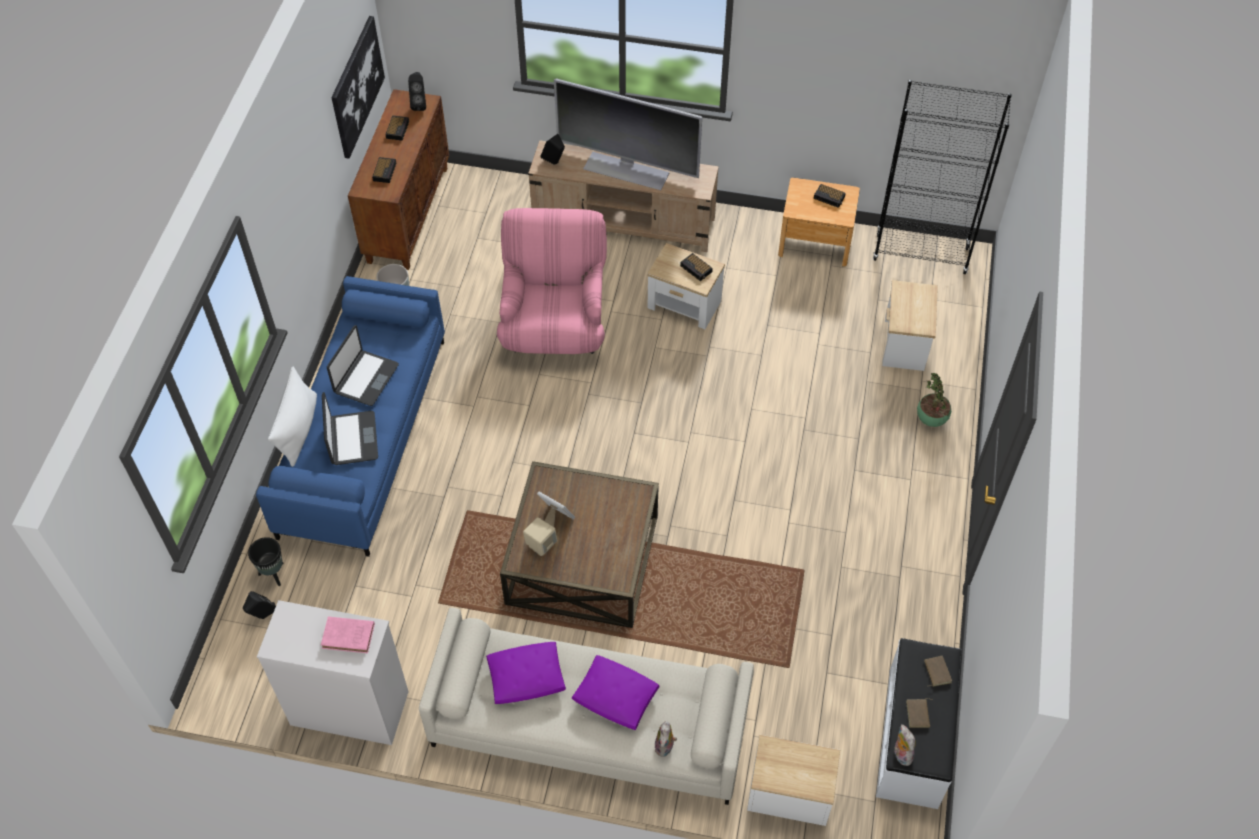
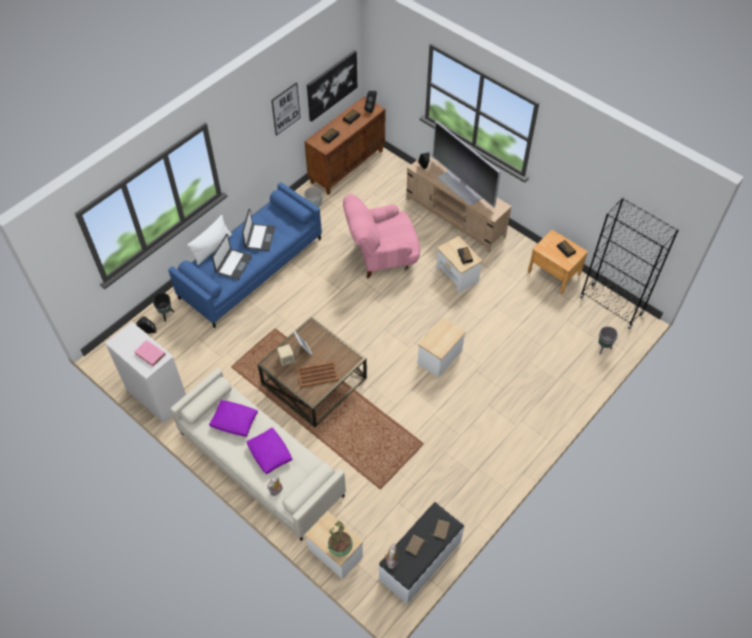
camera: 30 degrees right, 0 degrees up
laptop [327,325,399,406] -> laptop turned 45 degrees counterclockwise [242,209,275,251]
pink armchair [497,208,607,354] -> pink armchair turned 135 degrees counterclockwise [343,194,420,279]
side table [882,280,938,371] -> side table moved to [417,317,466,378]
potted plant [917,373,951,427] -> potted plant moved to [328,521,353,557]
none -> picture [271,82,300,136]
none -> brown tray [297,361,339,388]
none -> grey planter [598,326,618,355]

